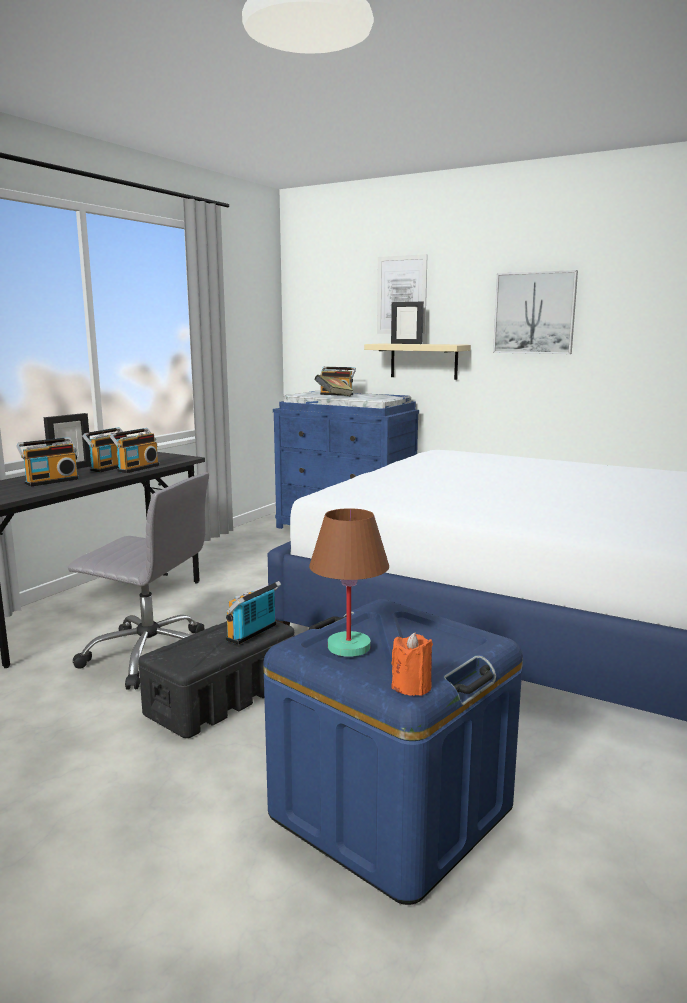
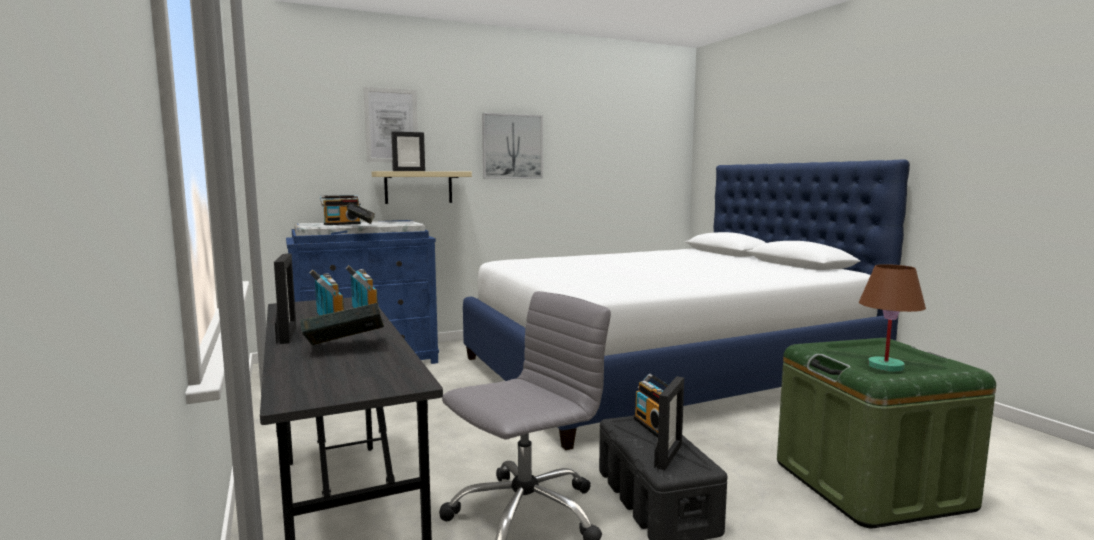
camera: 55 degrees left, 5 degrees down
radio [16,437,79,487] -> book [300,303,384,346]
blue storage box [263,599,523,905] -> green storage box [777,338,996,528]
orange candle [391,632,433,696] -> none
none -> picture frame [654,376,684,470]

